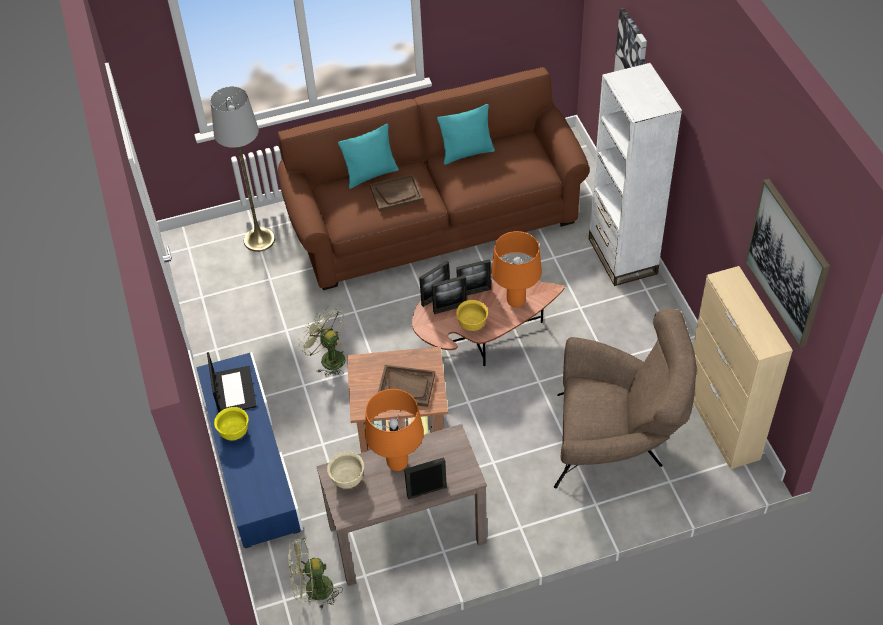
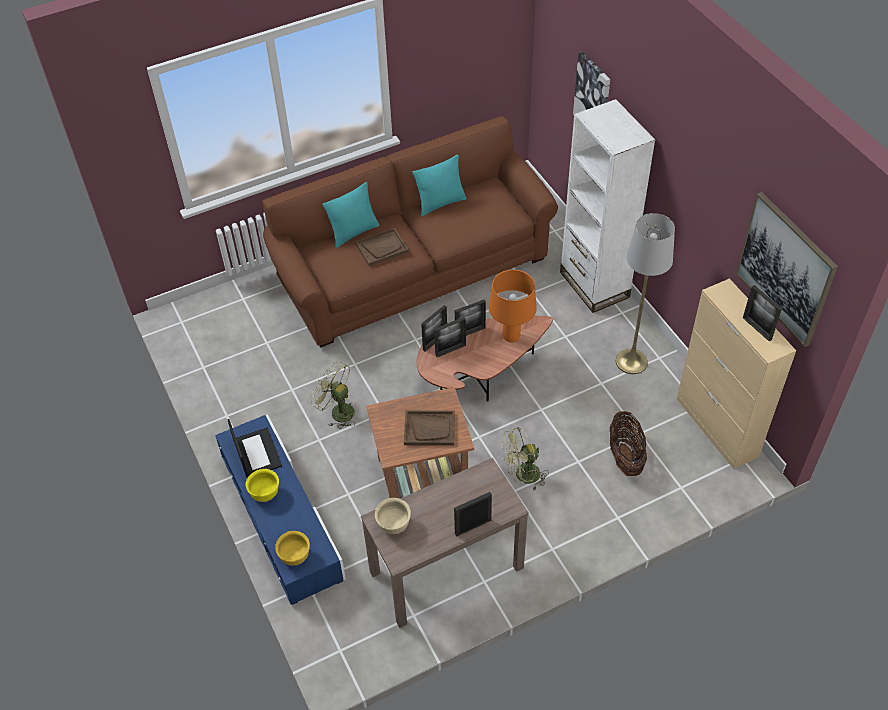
camera: 10 degrees left, 0 degrees up
grey floor lamp [210,86,275,252] -> grey floor lamp moved to [616,213,675,374]
green fan [288,538,343,609] -> green fan moved to [501,427,549,490]
orange table lamp [365,389,424,471] -> none
yellow bowl [456,300,488,331] -> yellow bowl moved to [275,531,310,566]
brown armchair [554,309,697,488] -> basket [610,411,647,476]
none -> picture frame [743,285,782,341]

